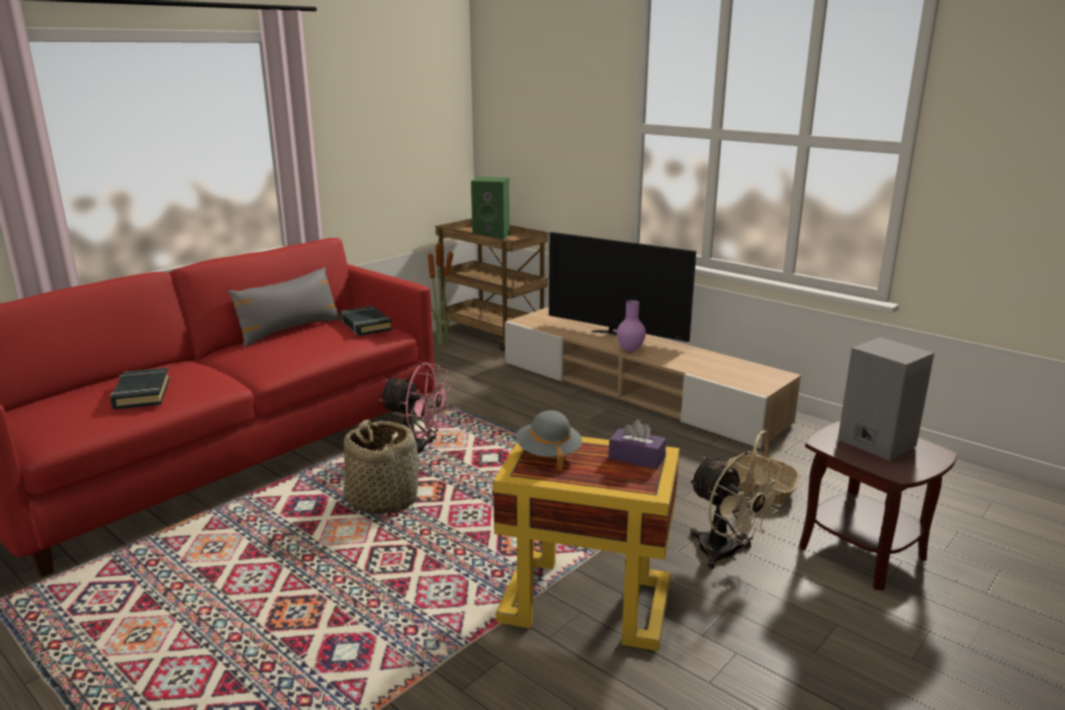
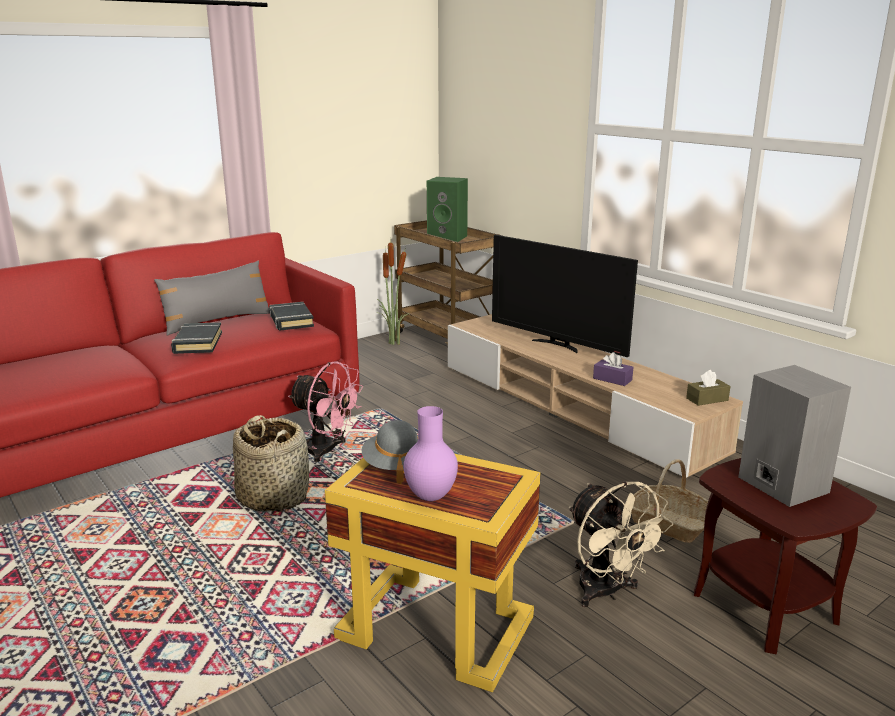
camera: 10 degrees right, 0 degrees up
black book [110,368,170,410] -> black book moved to [171,322,222,354]
purple tissue box [609,420,666,469] -> purple tissue box moved to [593,352,633,386]
purple vase [617,300,646,352] -> purple vase moved to [404,406,458,501]
none -> brown tissue box [686,370,731,406]

